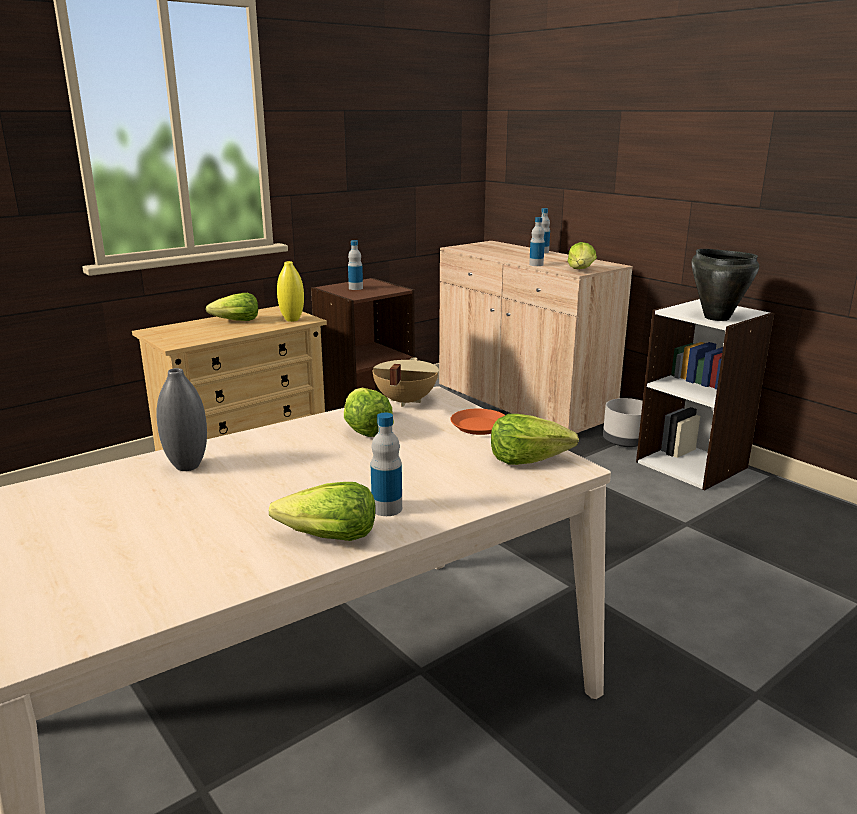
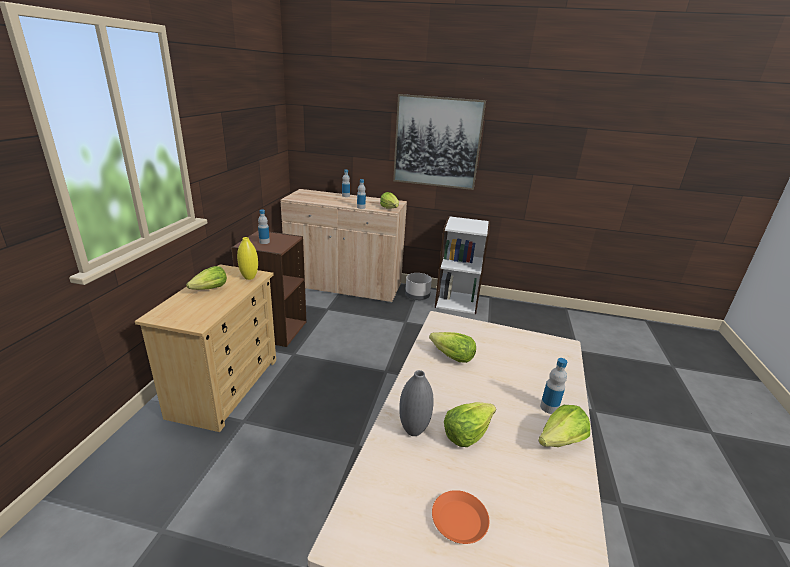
camera: 40 degrees left, 5 degrees up
beige cooking pot [373,357,439,407] -> none
orange plate [450,409,505,435] -> orange plate moved to [432,490,489,544]
lettuce [491,414,579,465] -> lettuce moved to [444,402,496,447]
black cooking pot [692,249,759,321] -> none
none -> picture [393,94,486,190]

